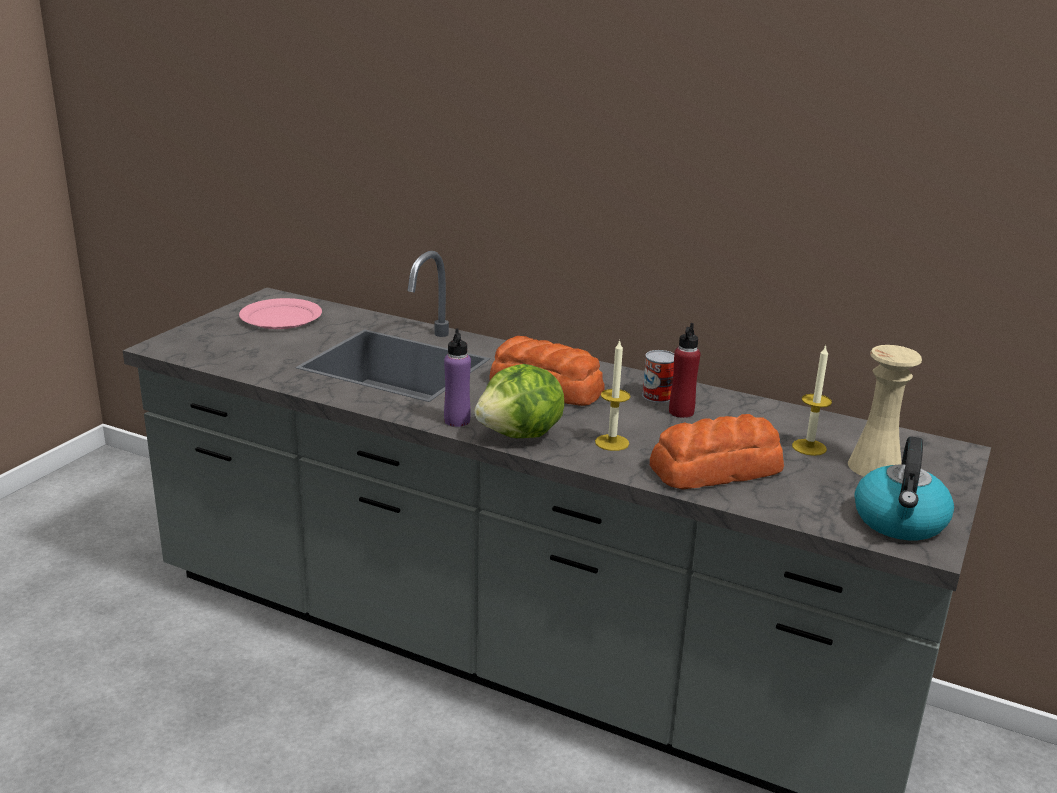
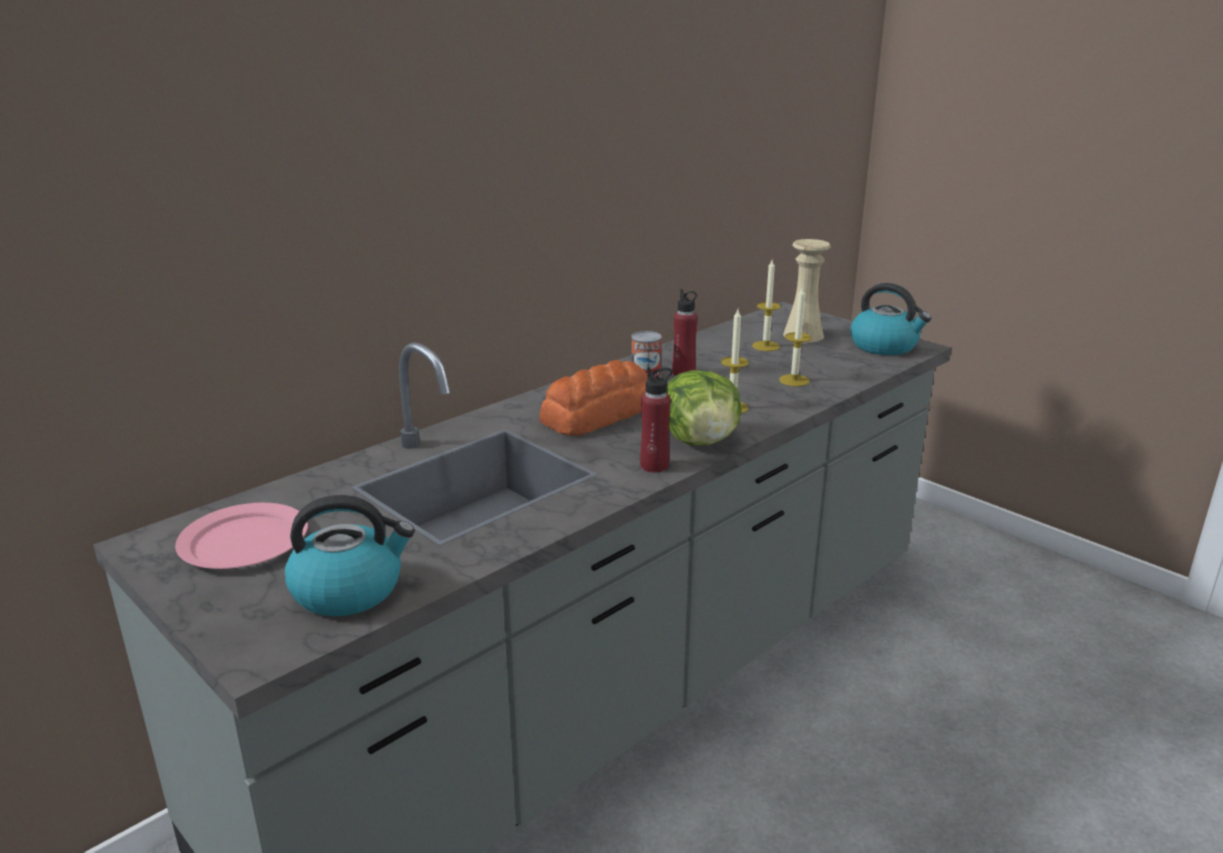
camera: 70 degrees left, 0 degrees up
purple bottle [444,328,471,427] -> red bottle [640,367,672,473]
bread [650,414,784,489] -> candle [779,286,811,386]
none -> kettle [285,495,415,616]

